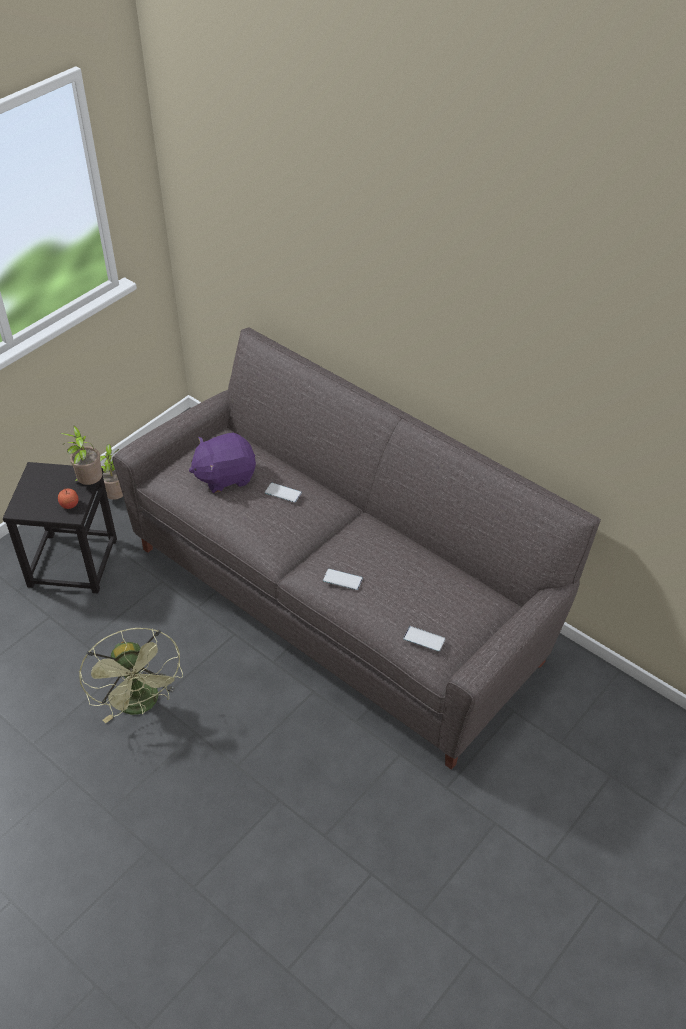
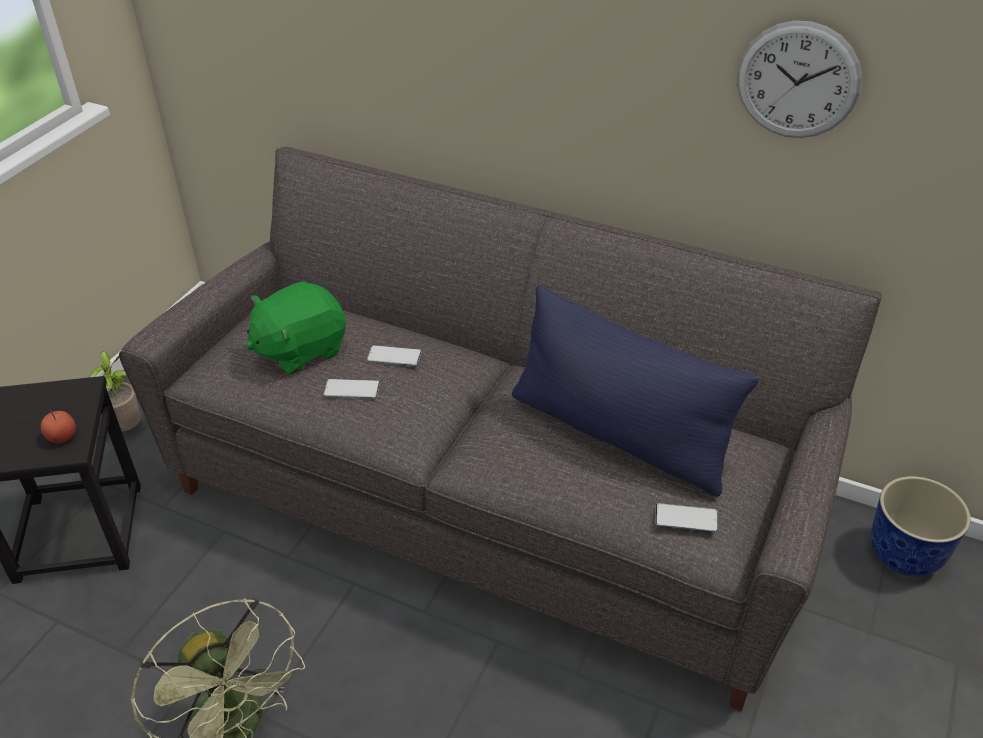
camera: 15 degrees left, 5 degrees down
potted plant [61,425,102,485] -> none
purple plush toy [189,433,256,493] -> green plush toy [246,281,346,375]
phone [323,569,363,590] -> phone moved to [323,379,380,398]
none -> blue pillow [512,285,759,497]
none -> wall clock [737,21,862,138]
none -> planter [871,476,971,577]

